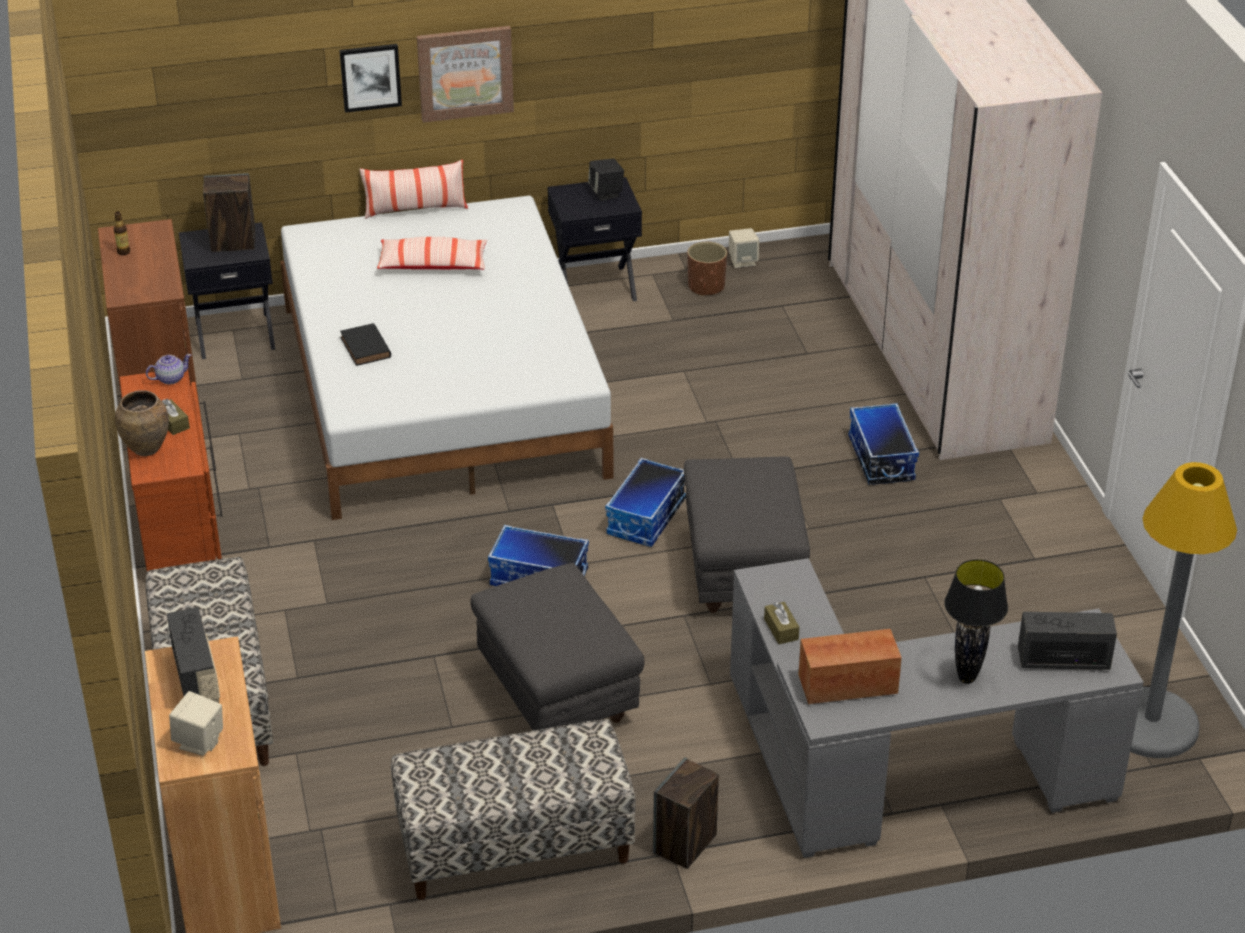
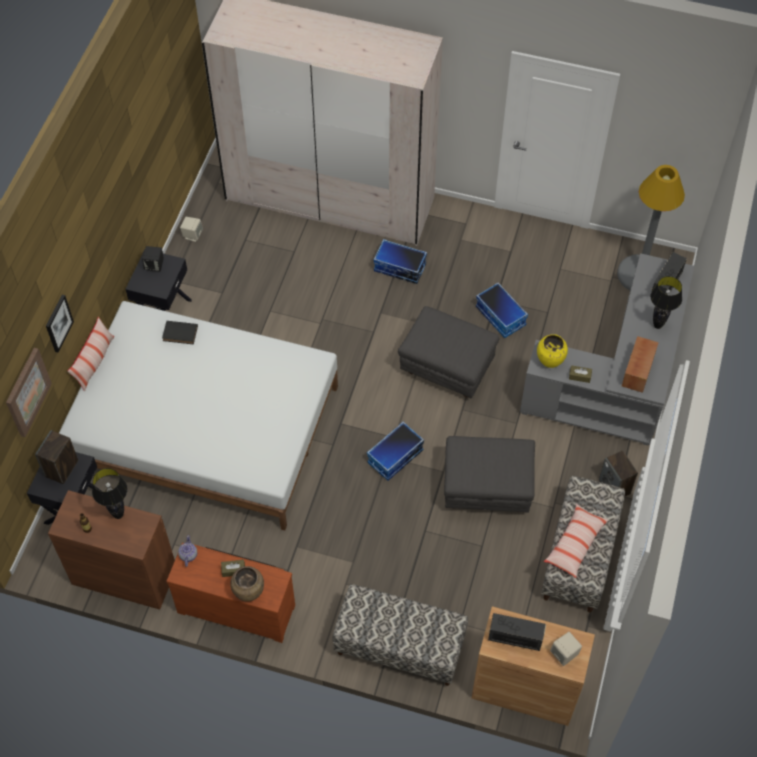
camera: 60 degrees left, 20 degrees up
black book [340,323,391,366] -> black book moved to [162,321,198,345]
pillow [377,237,488,270] -> pillow moved to [544,504,608,578]
picture [417,26,514,123] -> picture moved to [6,348,52,437]
storage box [605,458,686,547] -> storage box moved to [476,282,528,338]
brown planter [687,242,727,296] -> none
none -> black table lamp [92,468,128,519]
none -> yellow vase [537,334,568,368]

